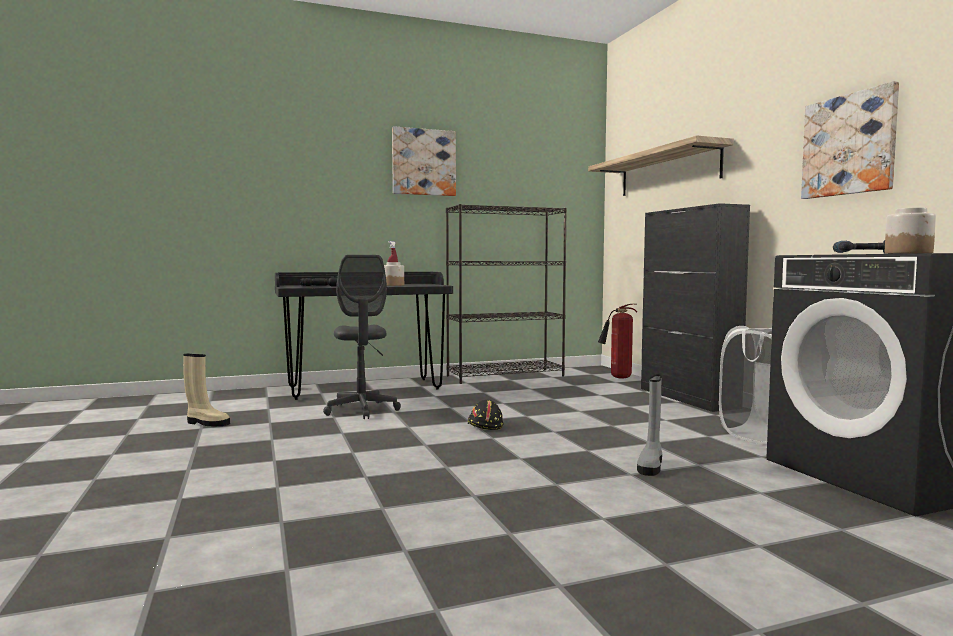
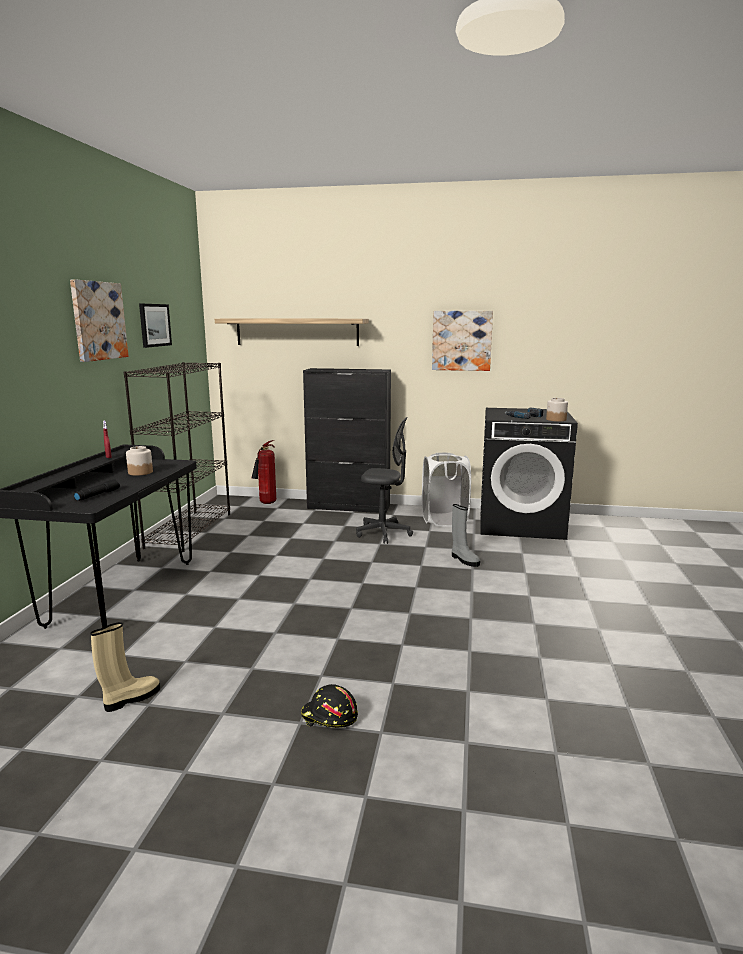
camera: 60 degrees left, 10 degrees up
grey office chair [323,255,401,419] -> grey office chair moved to [356,417,413,544]
black hard hat [468,400,504,430] -> black hard hat moved to [301,684,358,728]
none -> picture [139,304,172,348]

